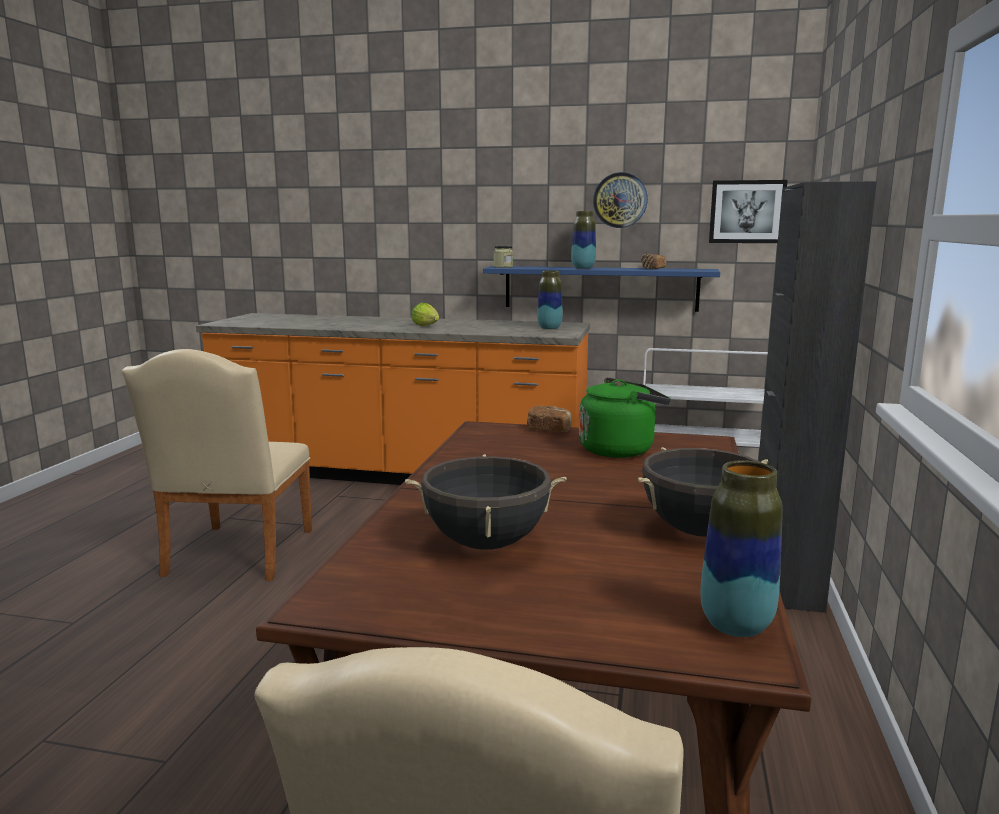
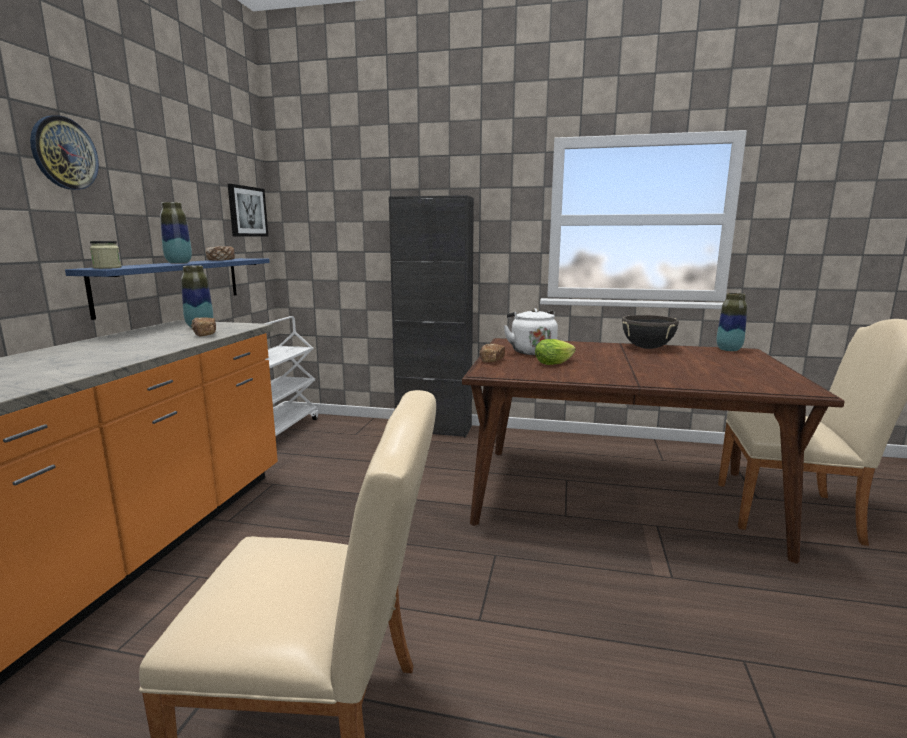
camera: 90 degrees left, 0 degrees up
black cooking pot [405,454,566,550] -> none
lettuce [411,302,439,326] -> lettuce moved to [535,339,576,365]
green kettle [579,377,671,458] -> white kettle [504,308,558,355]
wall clock [593,172,648,228] -> wall clock moved to [30,115,99,190]
none -> bread [191,317,216,336]

